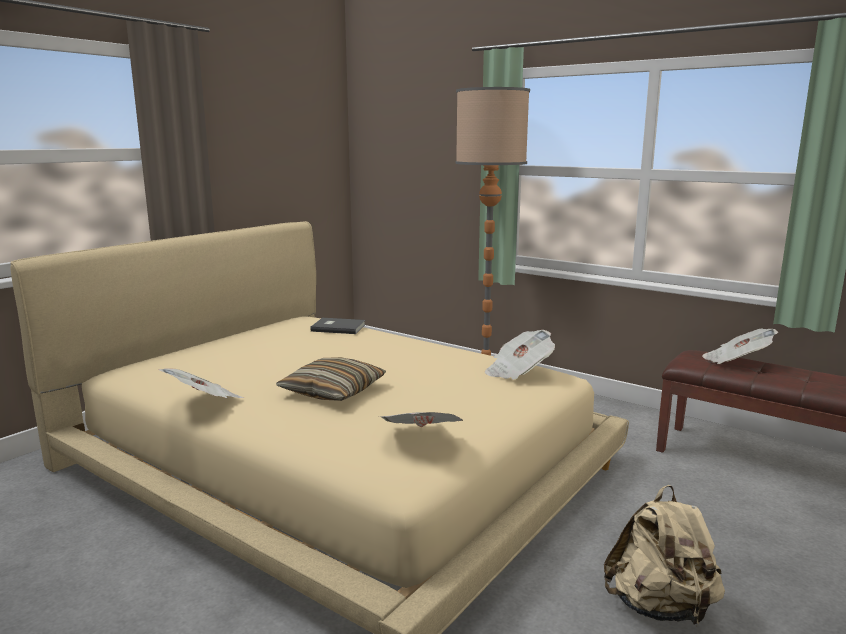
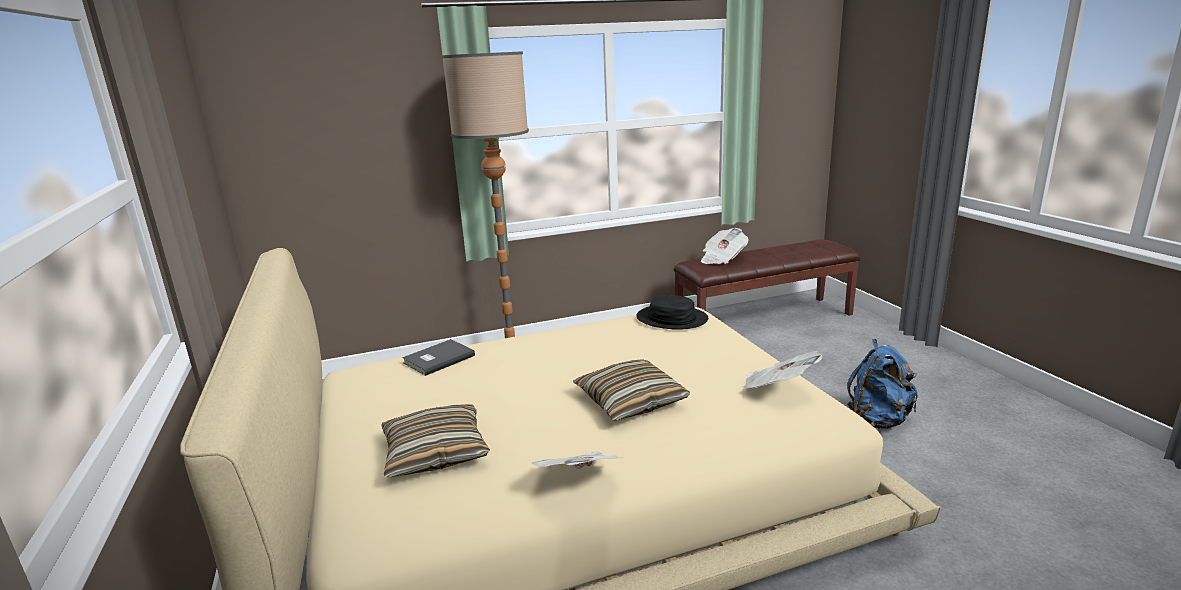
camera: 55 degrees left, 5 degrees up
newspaper [485,330,555,380] -> black hat [637,295,708,330]
beige backpack [604,485,725,625] -> blue backpack [847,339,918,429]
none -> pillow [382,404,490,477]

